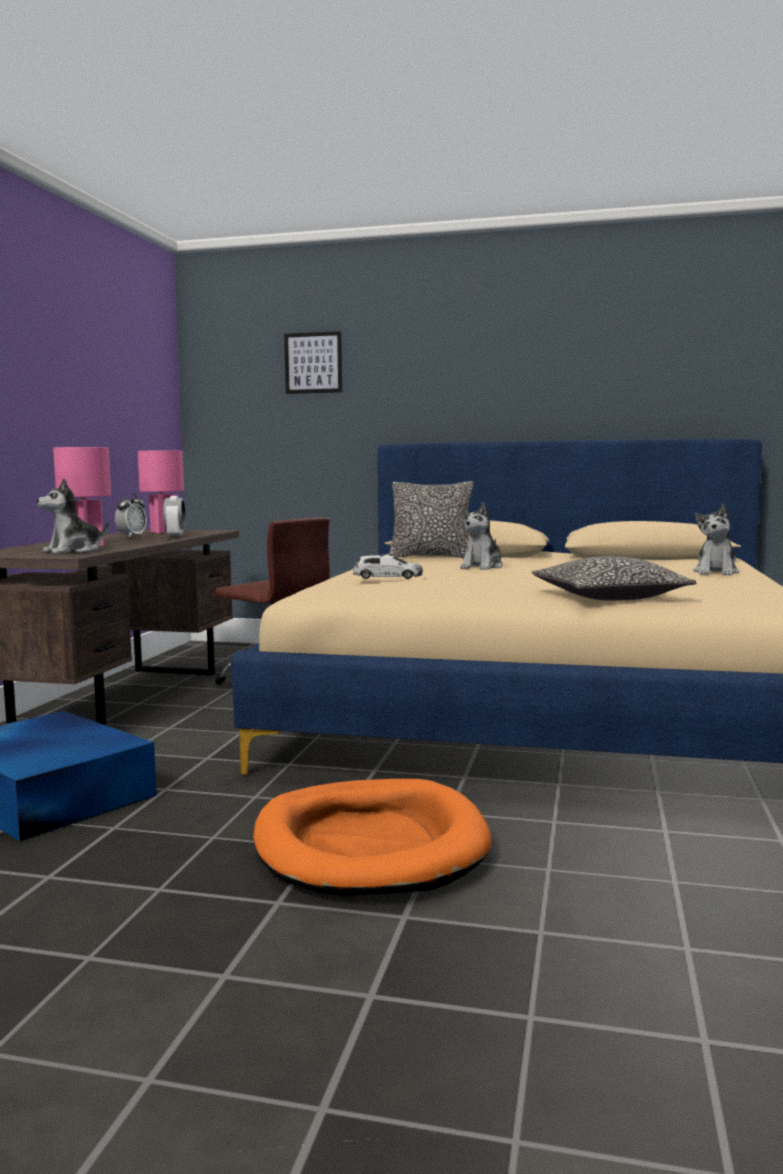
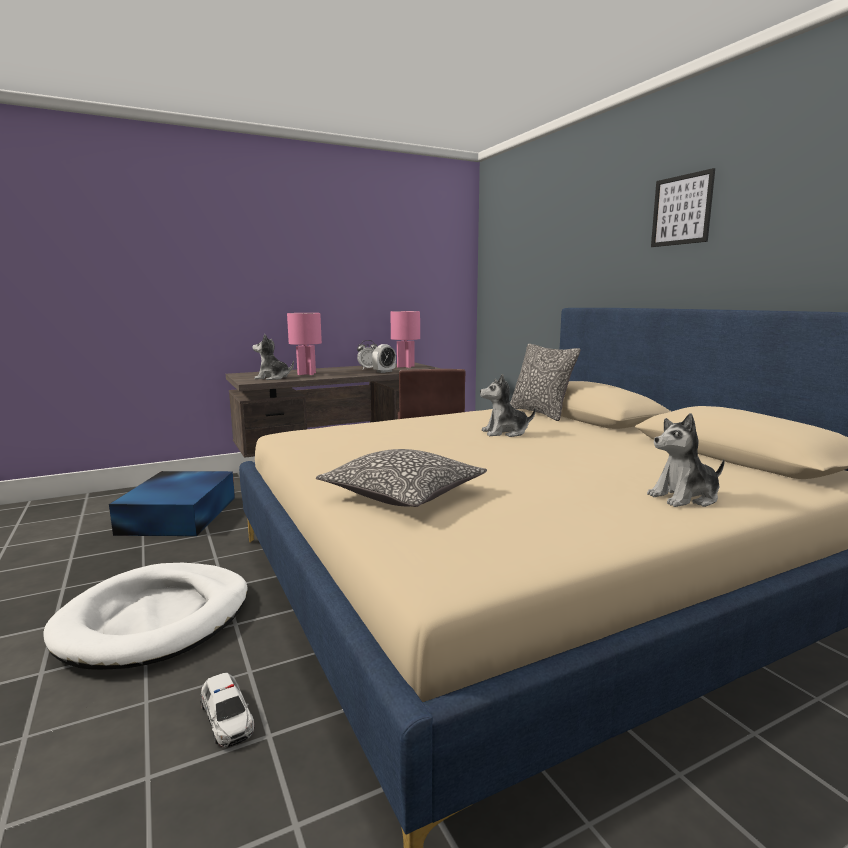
camera: 50 degrees right, 5 degrees up
orange dog bed [253,779,492,897] -> white dog bed [43,563,248,670]
picture [284,331,342,394] -> picture moved to [651,168,715,247]
toy car [353,554,423,579] -> toy car moved to [200,673,255,747]

